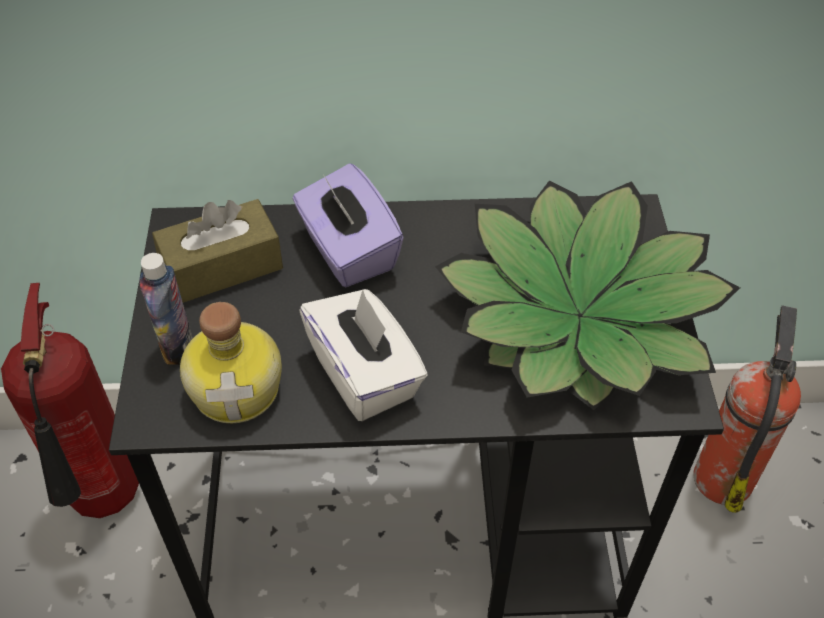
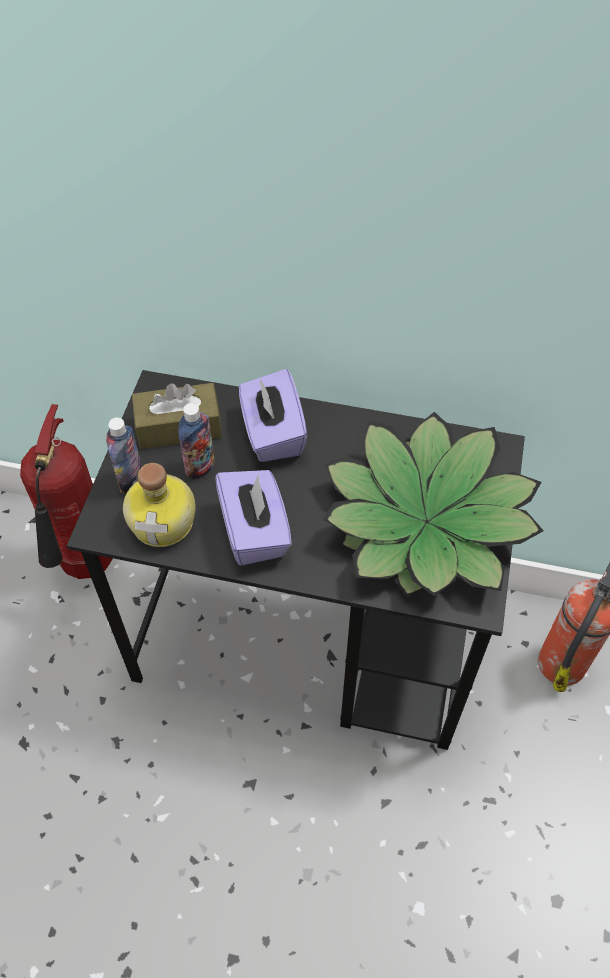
camera: 15 degrees right, 5 degrees up
white tissue box [299,289,428,421] -> purple tissue box [215,470,292,566]
none -> bottle [178,403,214,480]

